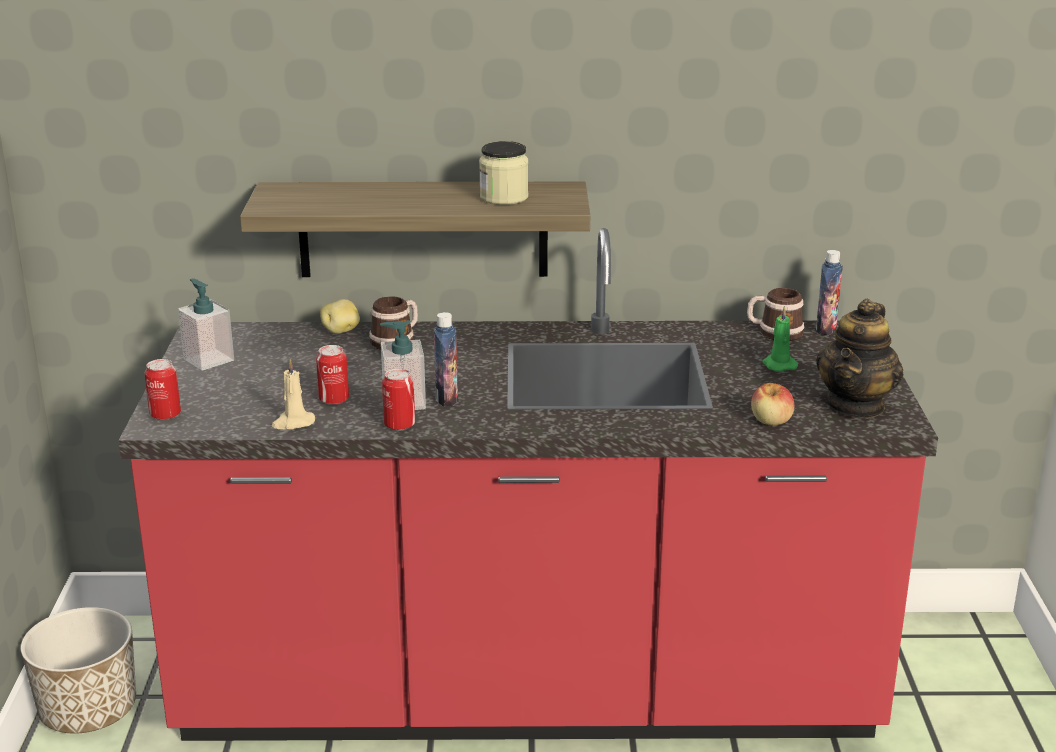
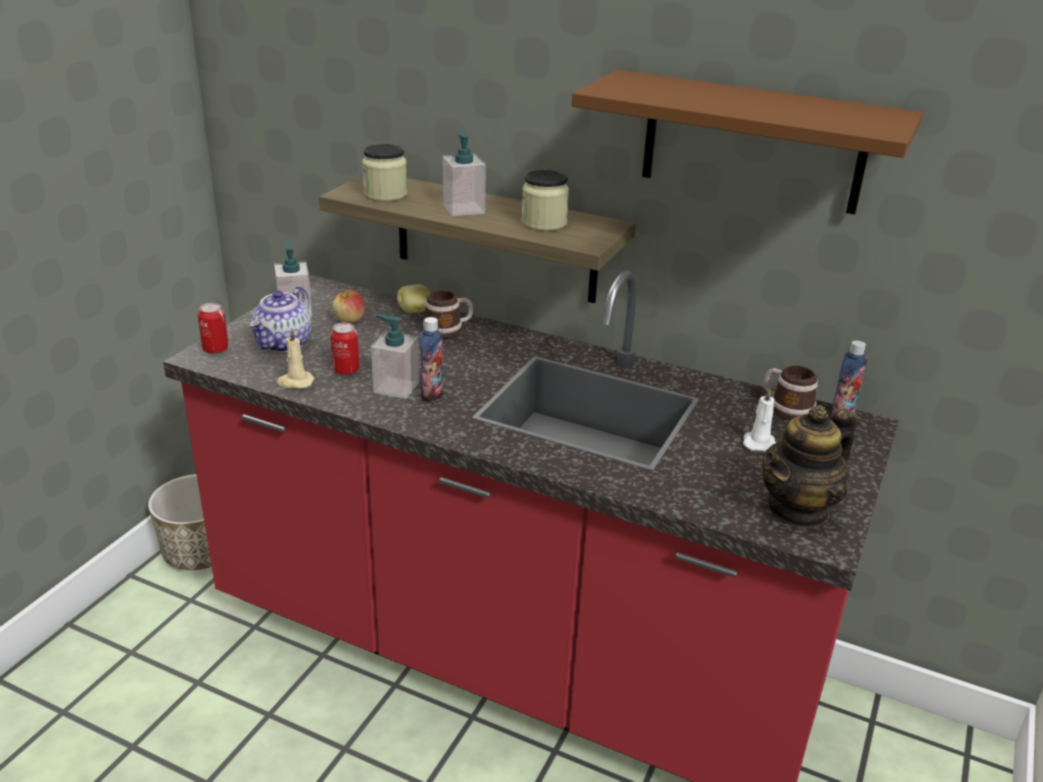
camera: 25 degrees right, 5 degrees up
can [382,368,415,430] -> none
apple [751,383,794,425] -> apple moved to [332,290,365,323]
green candle [762,305,798,372] -> white candle [743,387,776,452]
none -> teapot [250,286,312,352]
none -> jar [362,144,407,201]
none -> soap dispenser [443,130,486,216]
none -> brown shelf [572,70,923,215]

